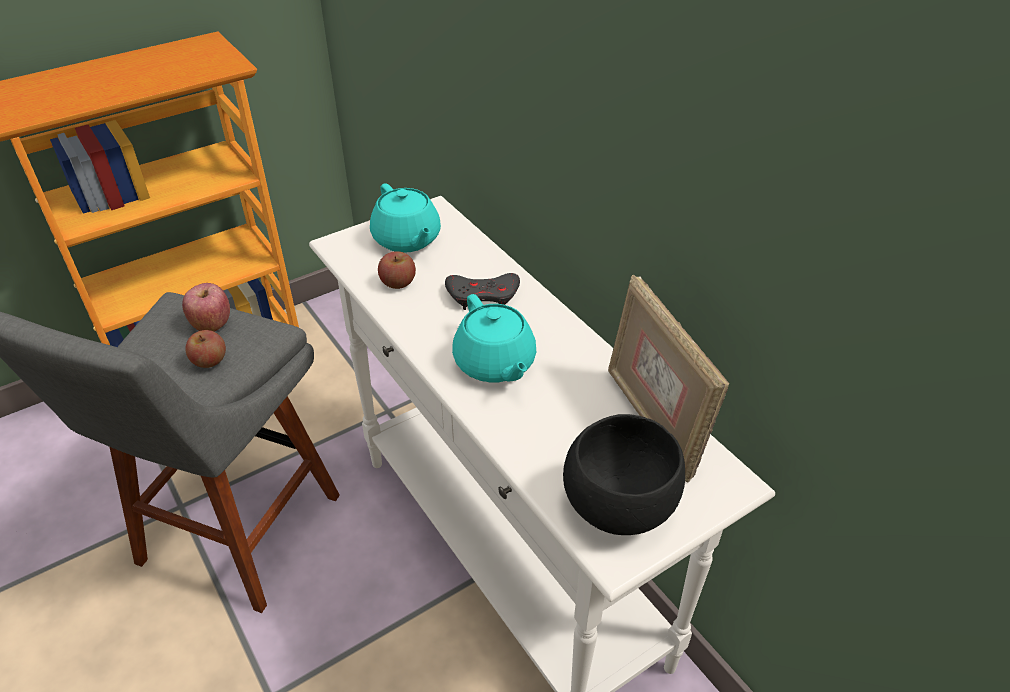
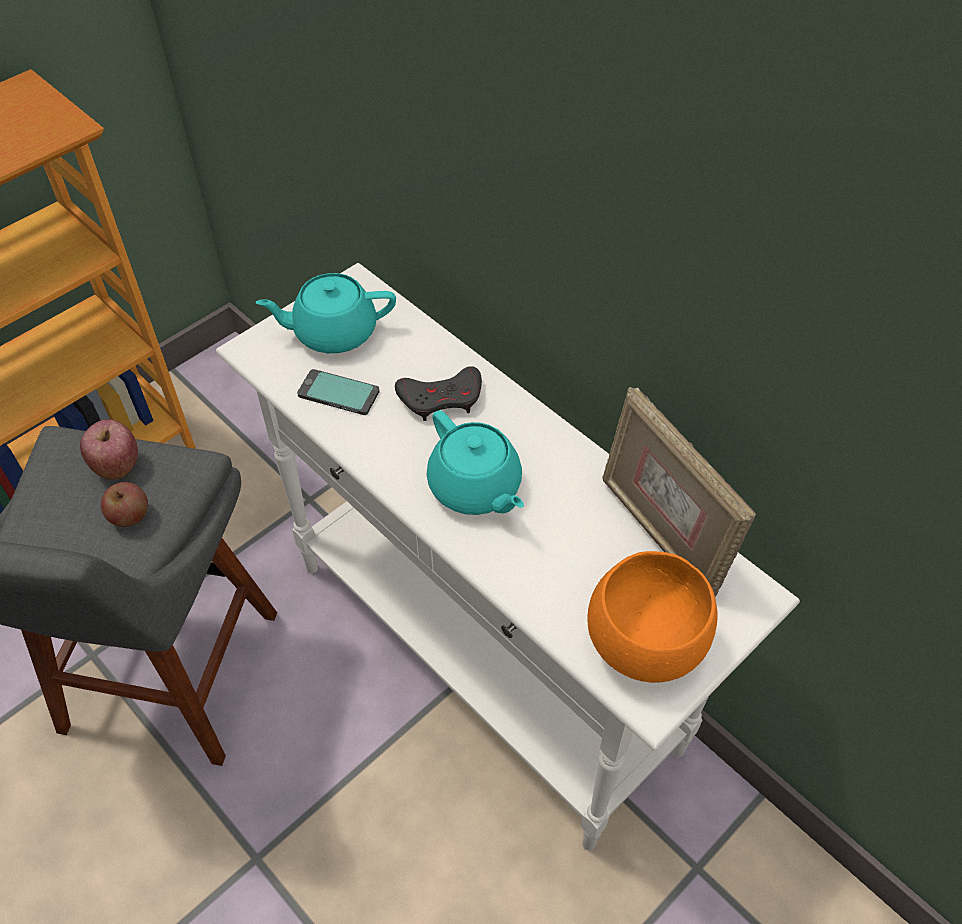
camera: 10 degrees left, 10 degrees up
turquoise teapot [370,183,441,253] -> turquoise teapot turned 120 degrees clockwise [255,273,396,353]
apple [378,251,416,289] -> phone [297,369,380,415]
black bowl [563,414,685,535] -> orange bowl [587,551,718,683]

